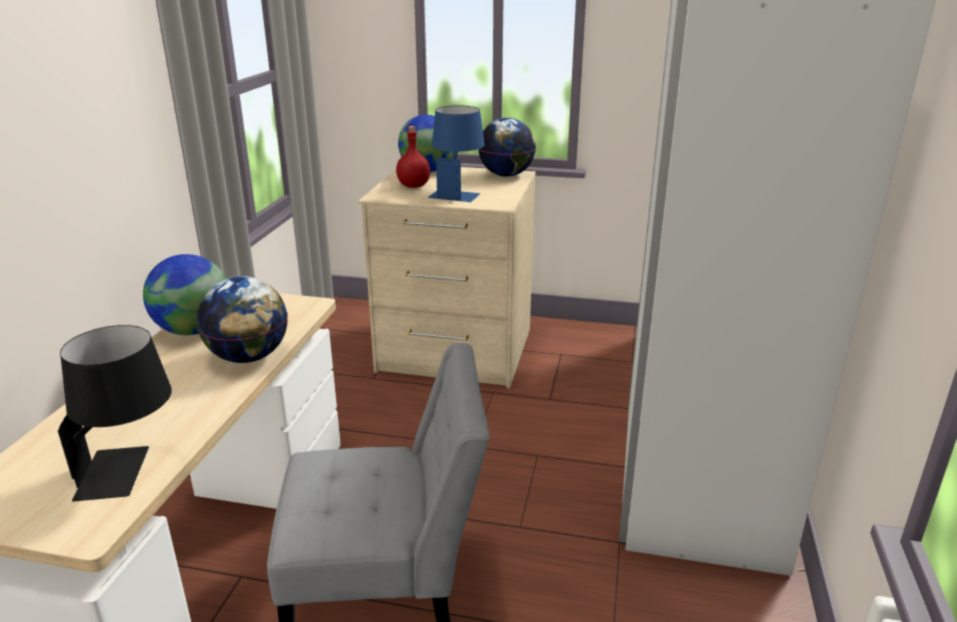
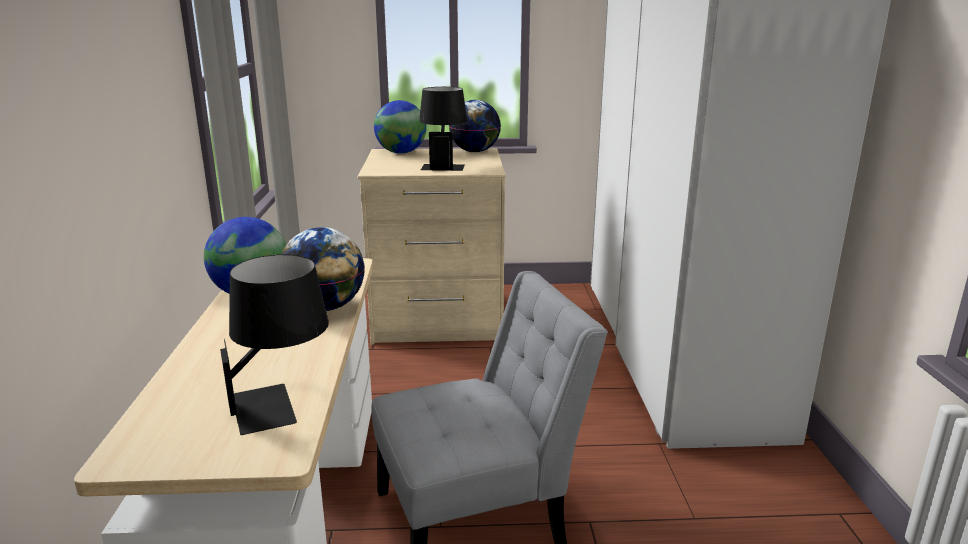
camera: 15 degrees left, 5 degrees down
red bottle [396,126,430,188] -> none
blue table lamp [428,105,485,202] -> black table lamp [419,87,467,171]

